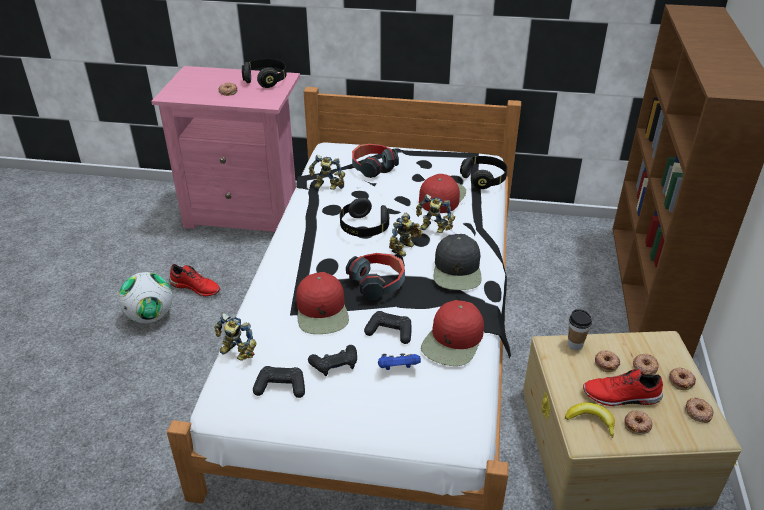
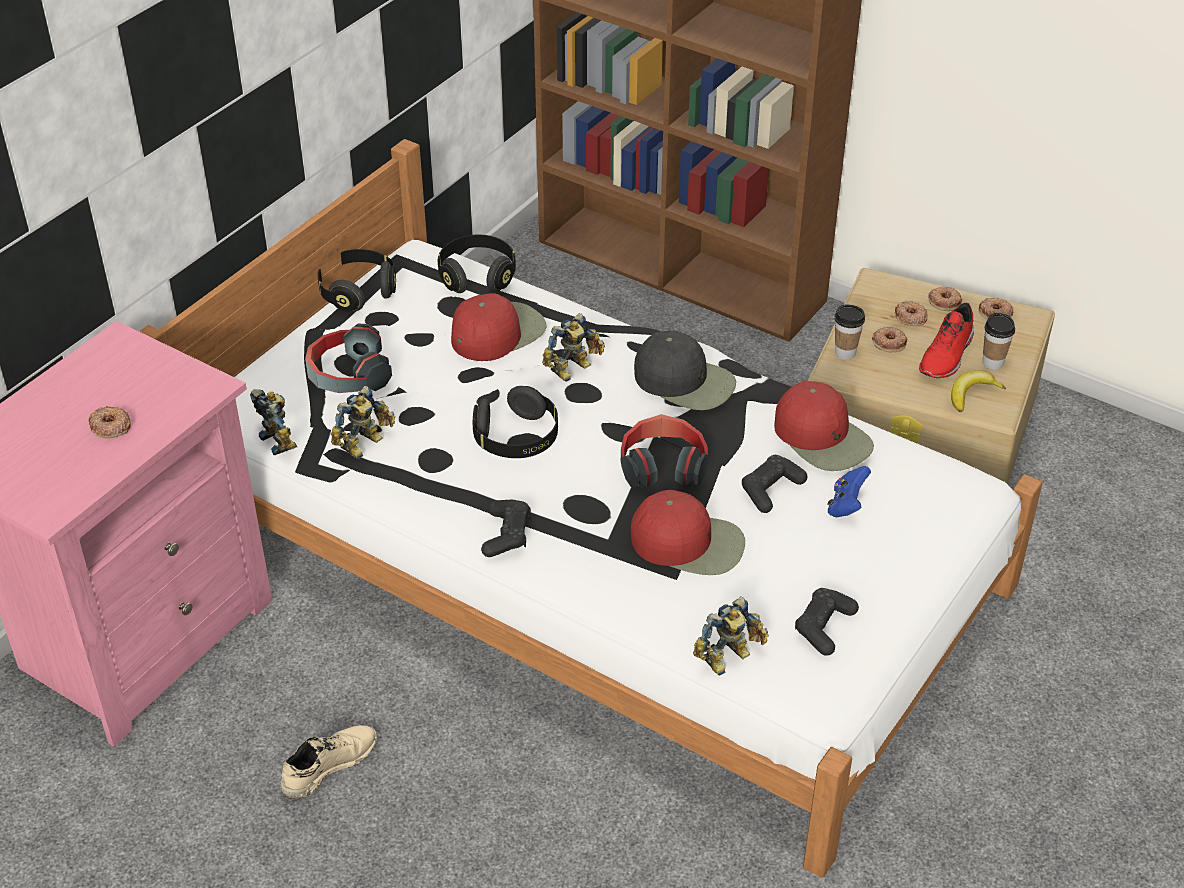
camera: 65 degrees left, 5 degrees up
football [119,272,172,323] -> none
red shoe [169,264,220,296] -> beige shoe [280,725,377,799]
black headphones [242,59,286,88] -> black headphones moved to [318,249,396,312]
black game controller [308,345,357,376] -> black game controller moved to [481,500,531,557]
toy robot [389,213,422,257] -> toy robot moved to [250,389,297,455]
red cap [419,174,466,213] -> red cap turned 90 degrees clockwise [451,293,547,361]
donut [624,411,653,435] -> cup [982,313,1015,370]

